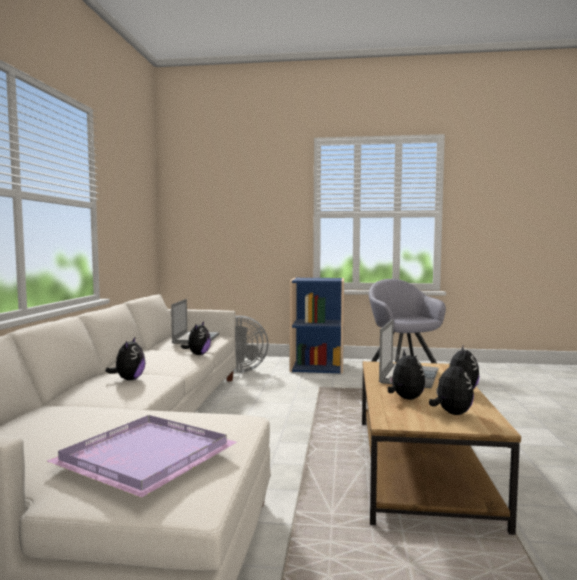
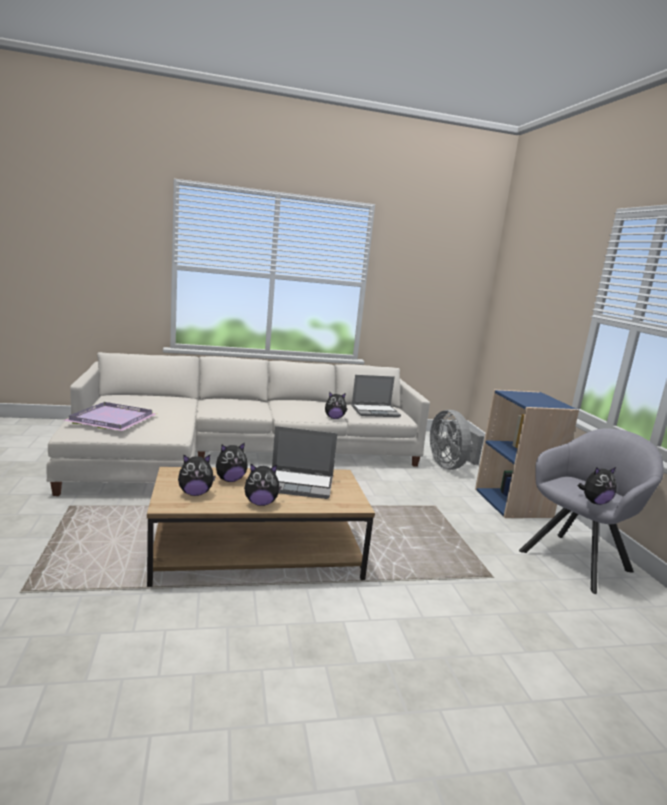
camera: 70 degrees right, 10 degrees up
plush toy [106,336,146,380] -> plush toy moved to [578,467,617,505]

